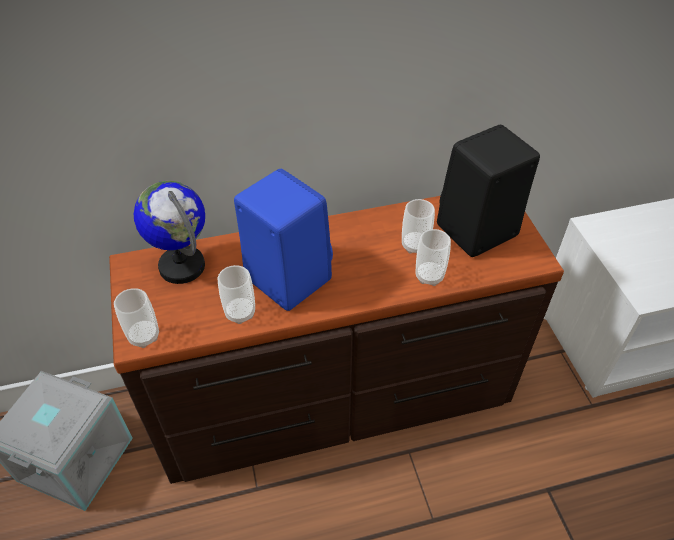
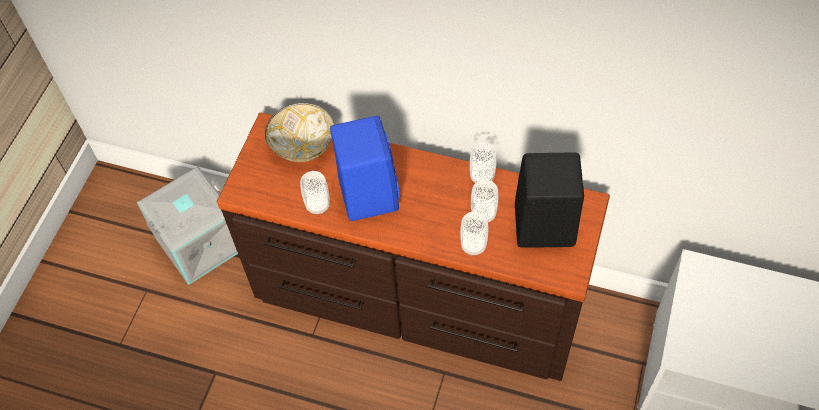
camera: 35 degrees right, 10 degrees up
cup [114,288,159,348] -> cup moved to [470,142,497,183]
globe [134,181,205,284] -> bowl [265,103,334,162]

